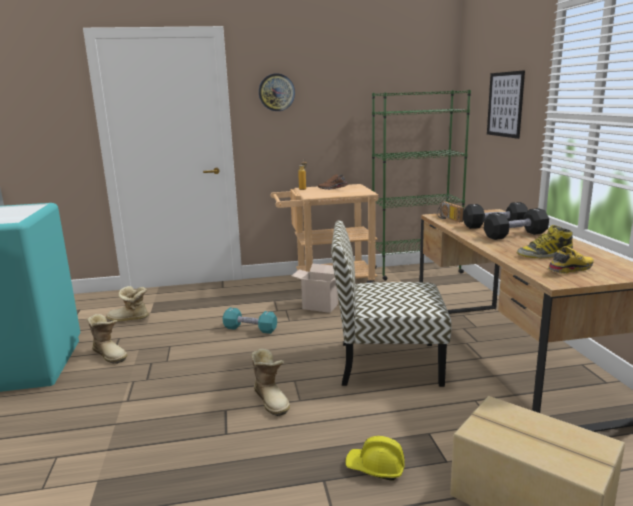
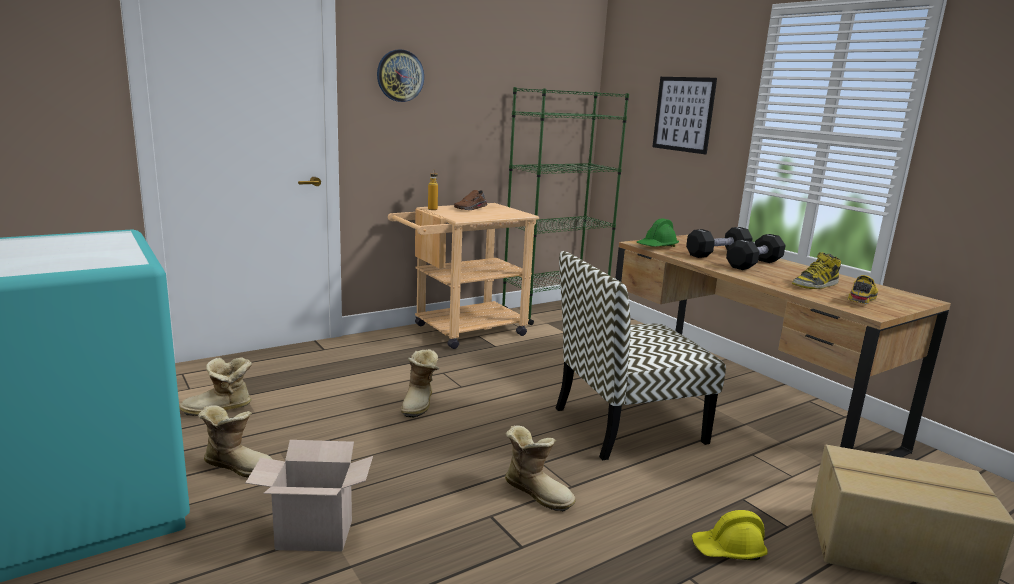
camera: 25 degrees left, 0 degrees up
turquoise dumbbell [223,308,277,334] -> boot [401,349,439,418]
cardboard box [292,264,338,313] -> cardboard box moved to [245,440,373,552]
radio [437,201,464,222] -> green hard hat [637,218,679,247]

